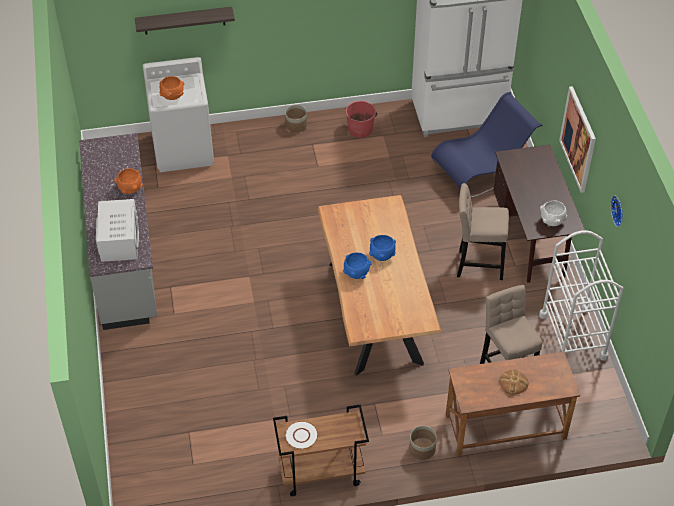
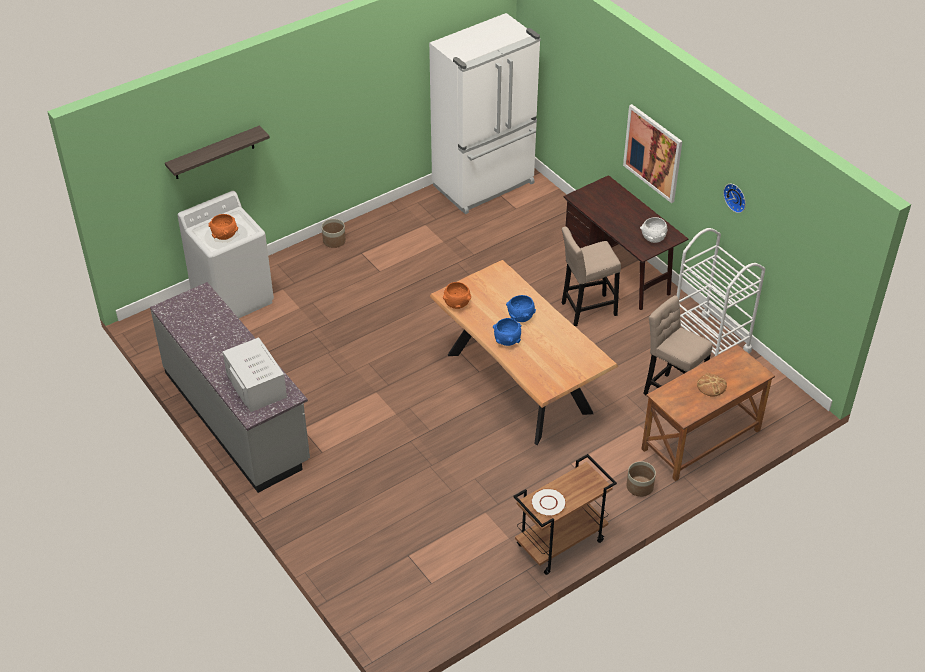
camera: 25 degrees left, 5 degrees down
orange bowl [114,168,143,194] -> orange bowl moved to [443,282,471,309]
red bucket [345,101,377,138] -> none
blue chair [431,92,542,198] -> none

